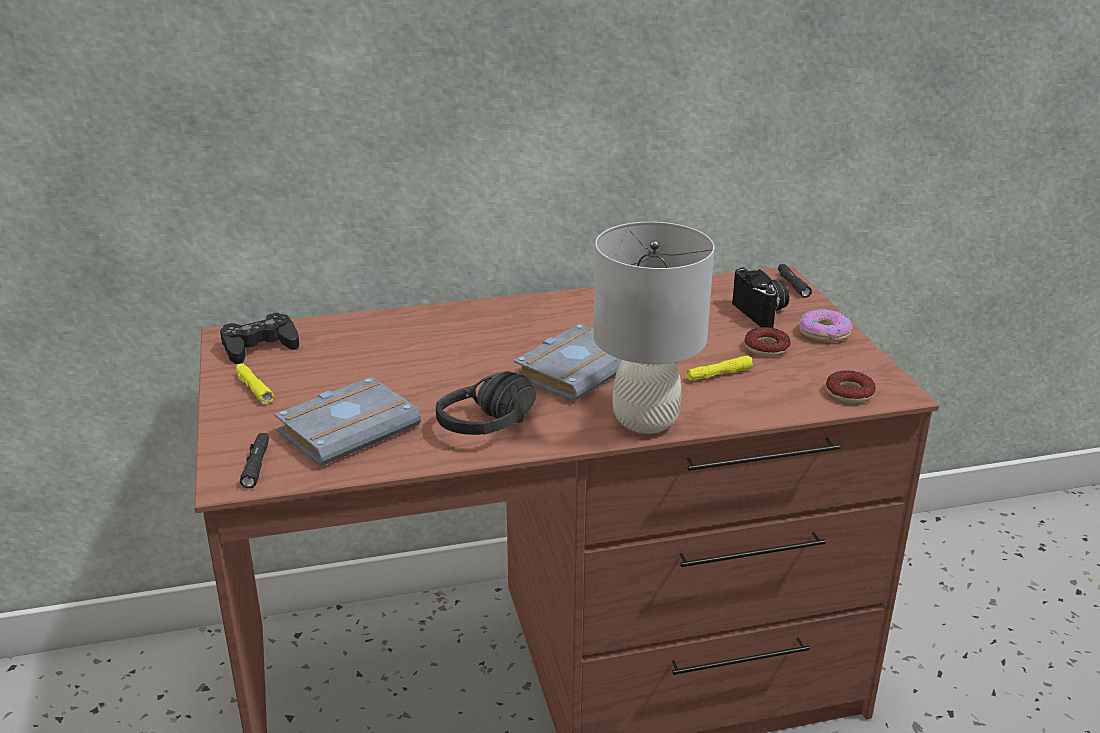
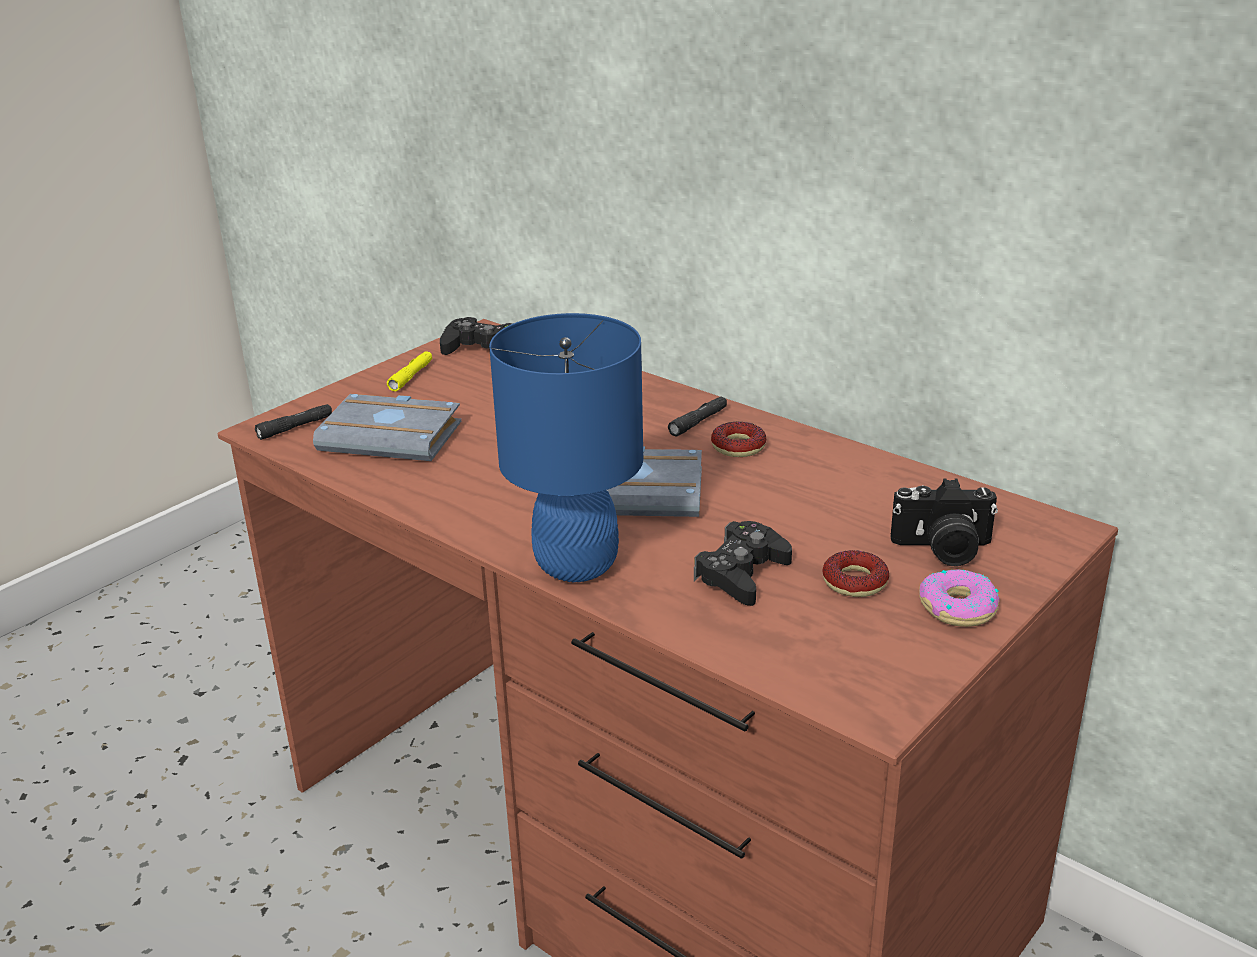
camera: 55 degrees right, 0 degrees up
black headphones [436,371,536,435] -> none
grey table lamp [593,222,714,434] -> blue table lamp [489,313,643,582]
yellow flashlight [686,355,753,380] -> black game controller [694,521,792,606]
camera [732,268,789,328] -> camera turned 60 degrees clockwise [891,478,998,566]
black flashlight [778,264,812,298] -> black flashlight moved to [668,397,727,437]
donut [826,371,876,403] -> donut moved to [711,422,766,457]

